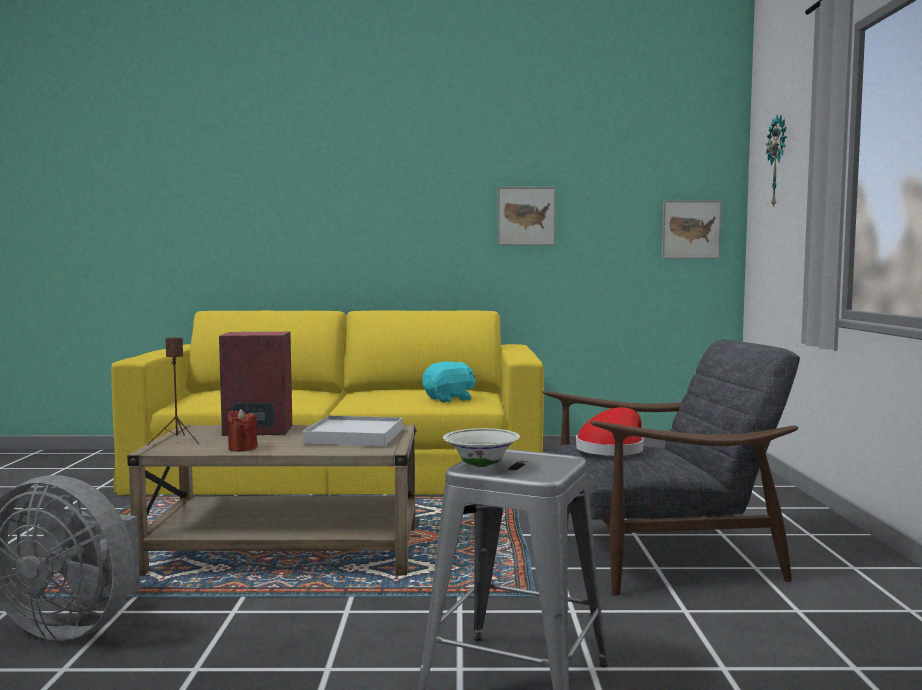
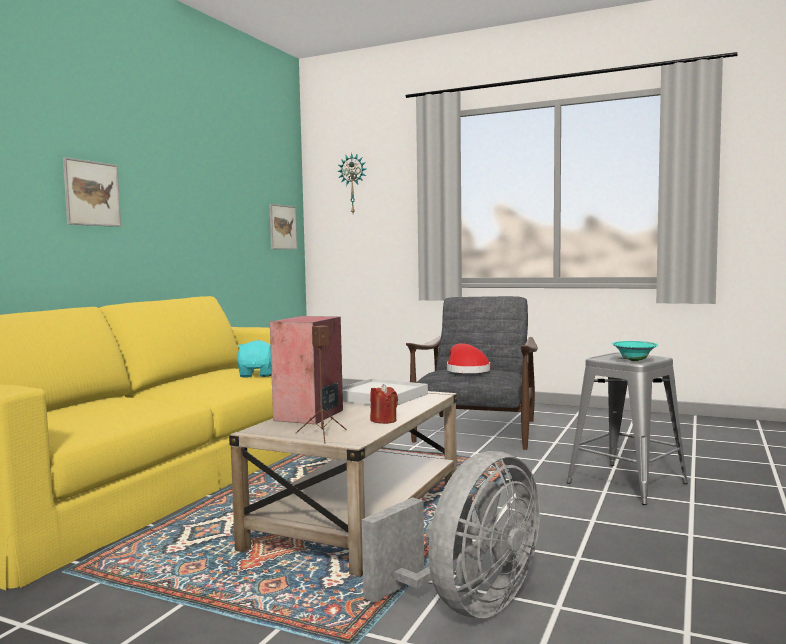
camera: 65 degrees left, 0 degrees up
white bowl [443,428,520,467] -> turquoise bowl [612,341,658,361]
picture [497,187,556,245] -> picture moved to [63,157,121,227]

